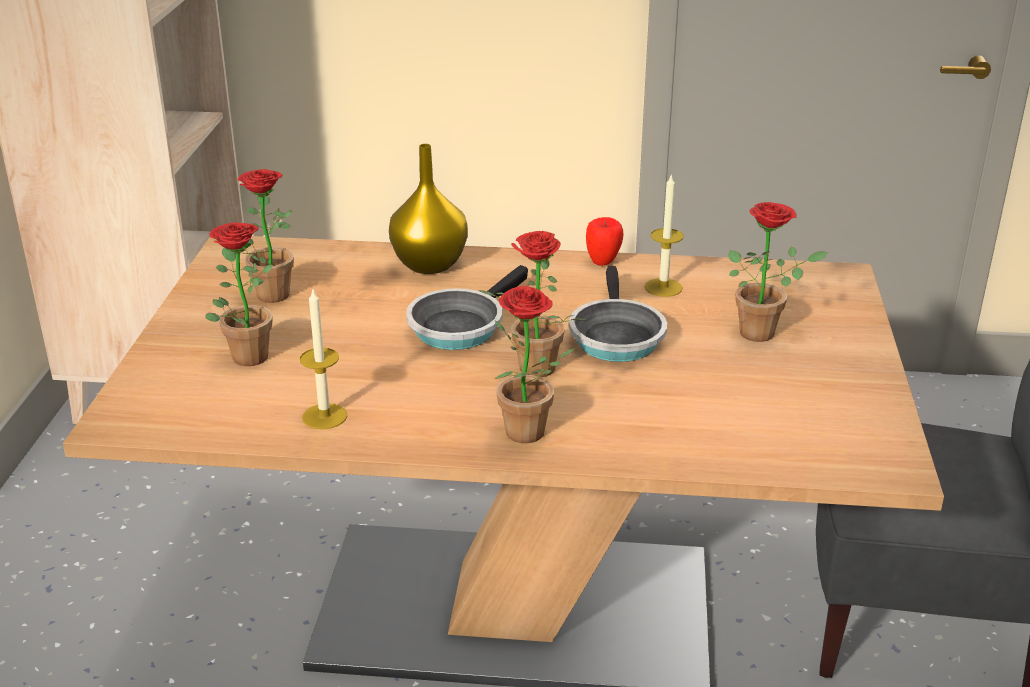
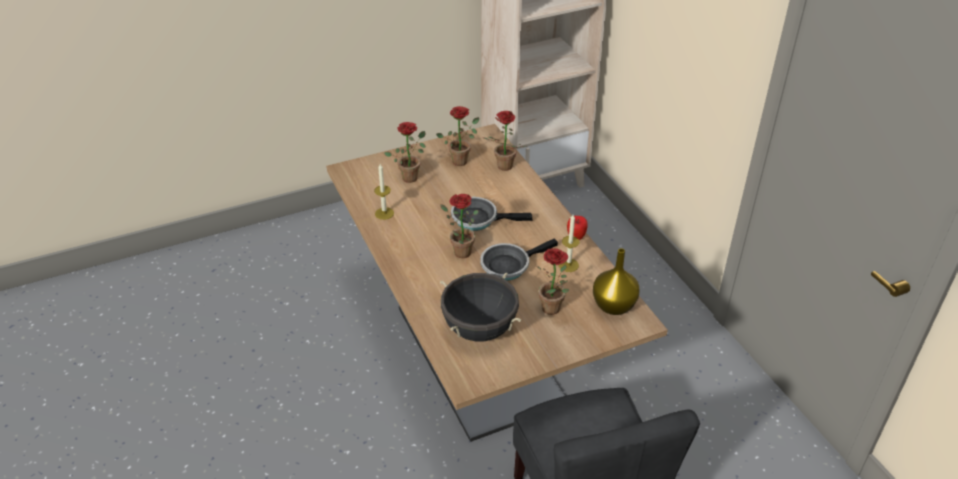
camera: 60 degrees right, 10 degrees up
yellow vase [389,144,468,274] -> yellow vase moved to [593,248,640,315]
potted plant [495,286,575,443] -> potted plant moved to [484,111,526,171]
none -> black cooking pot [440,273,521,342]

